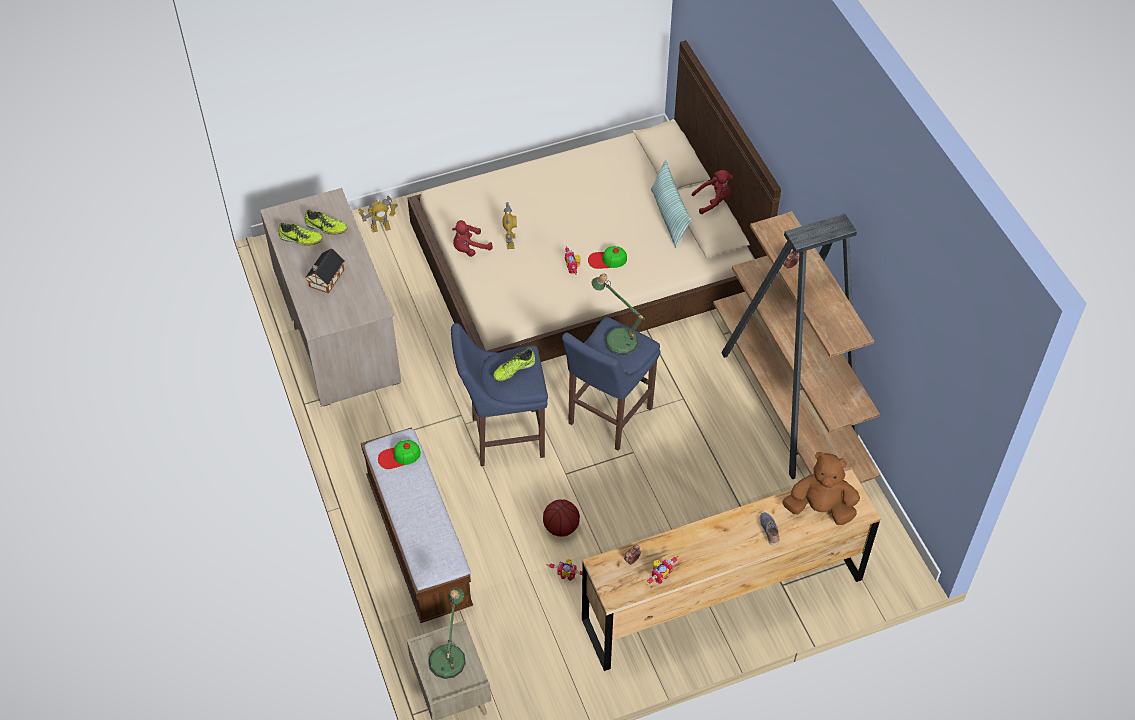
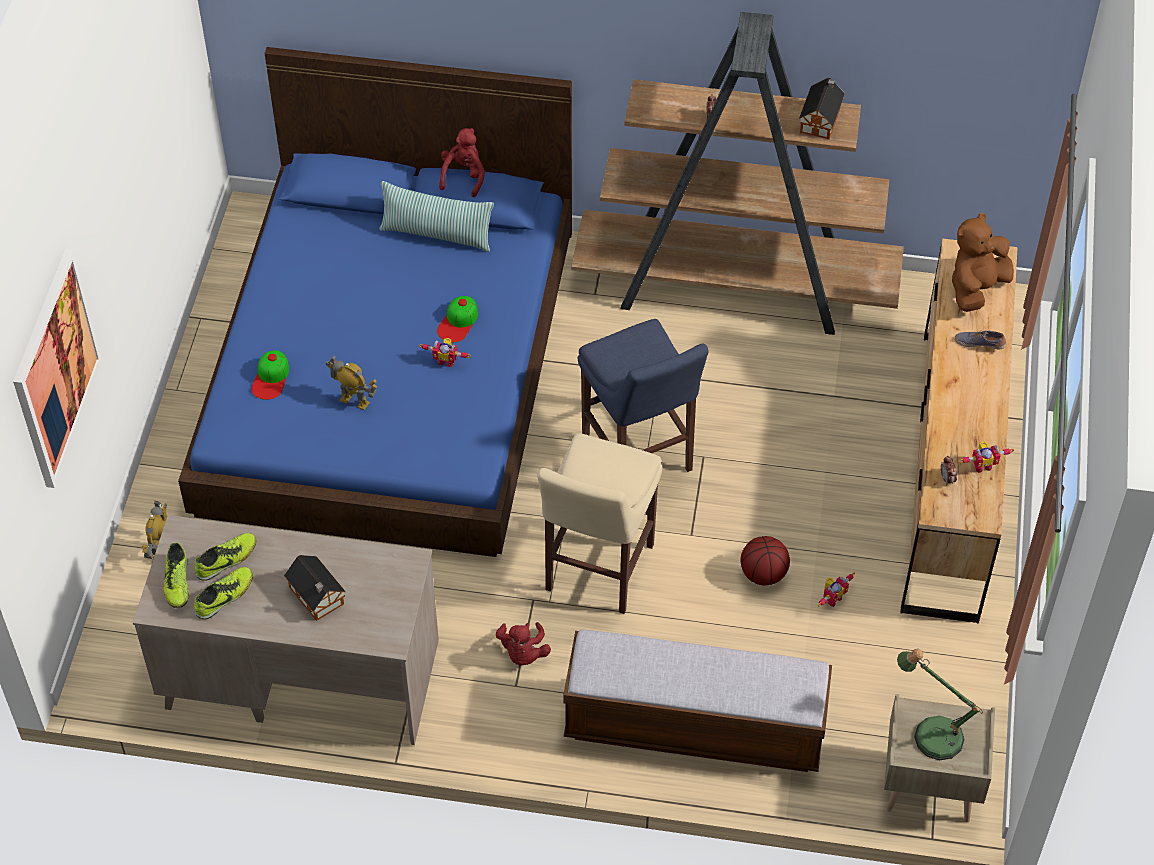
camera: 60 degrees left, 0 degrees up
cap [378,440,421,469] -> cap moved to [251,350,289,400]
beige bed [407,40,781,362] -> blue bed [178,47,572,557]
blue stool [451,323,548,466] -> beige stool [537,433,662,614]
red plush toy [452,220,493,257] -> red plush toy moved to [496,622,551,666]
shoe [493,348,535,381] -> shoe moved to [164,543,189,608]
table lamp [592,273,645,355] -> none
toy robot [646,556,678,585] -> toy robot turned 90 degrees clockwise [959,441,1014,473]
none -> picture [13,249,102,488]
none -> toy house [799,78,845,140]

